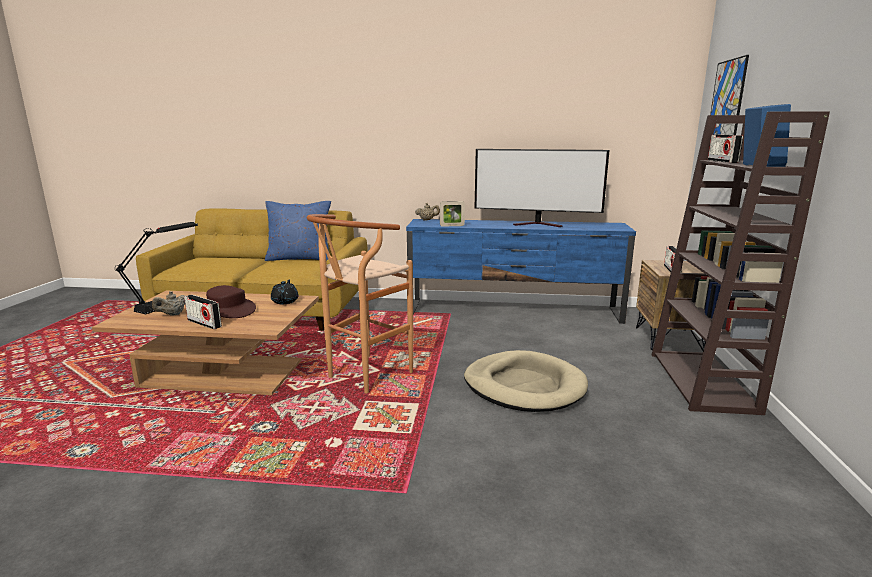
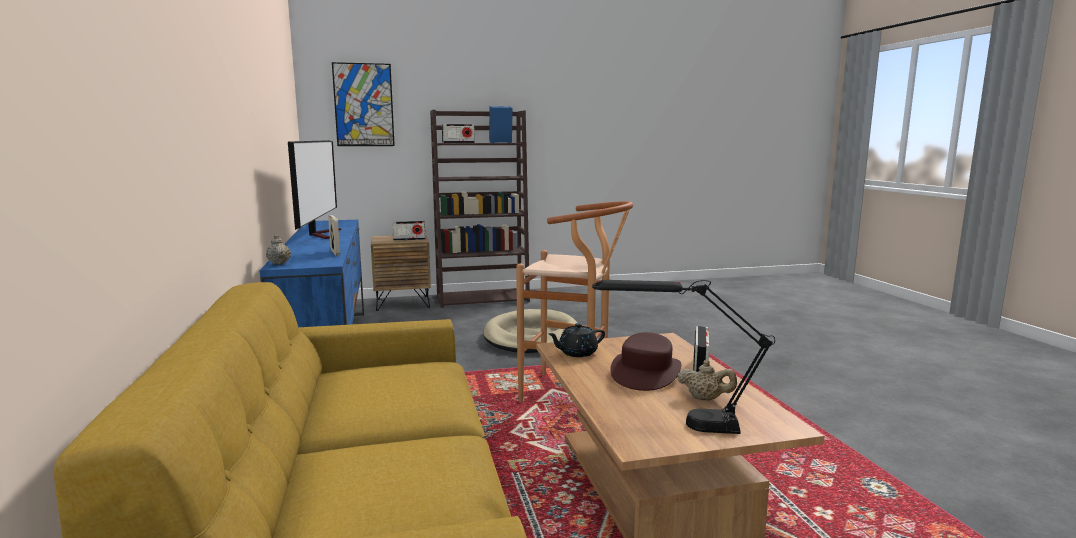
camera: 110 degrees left, 5 degrees down
blue pillow [265,201,331,261] -> none

